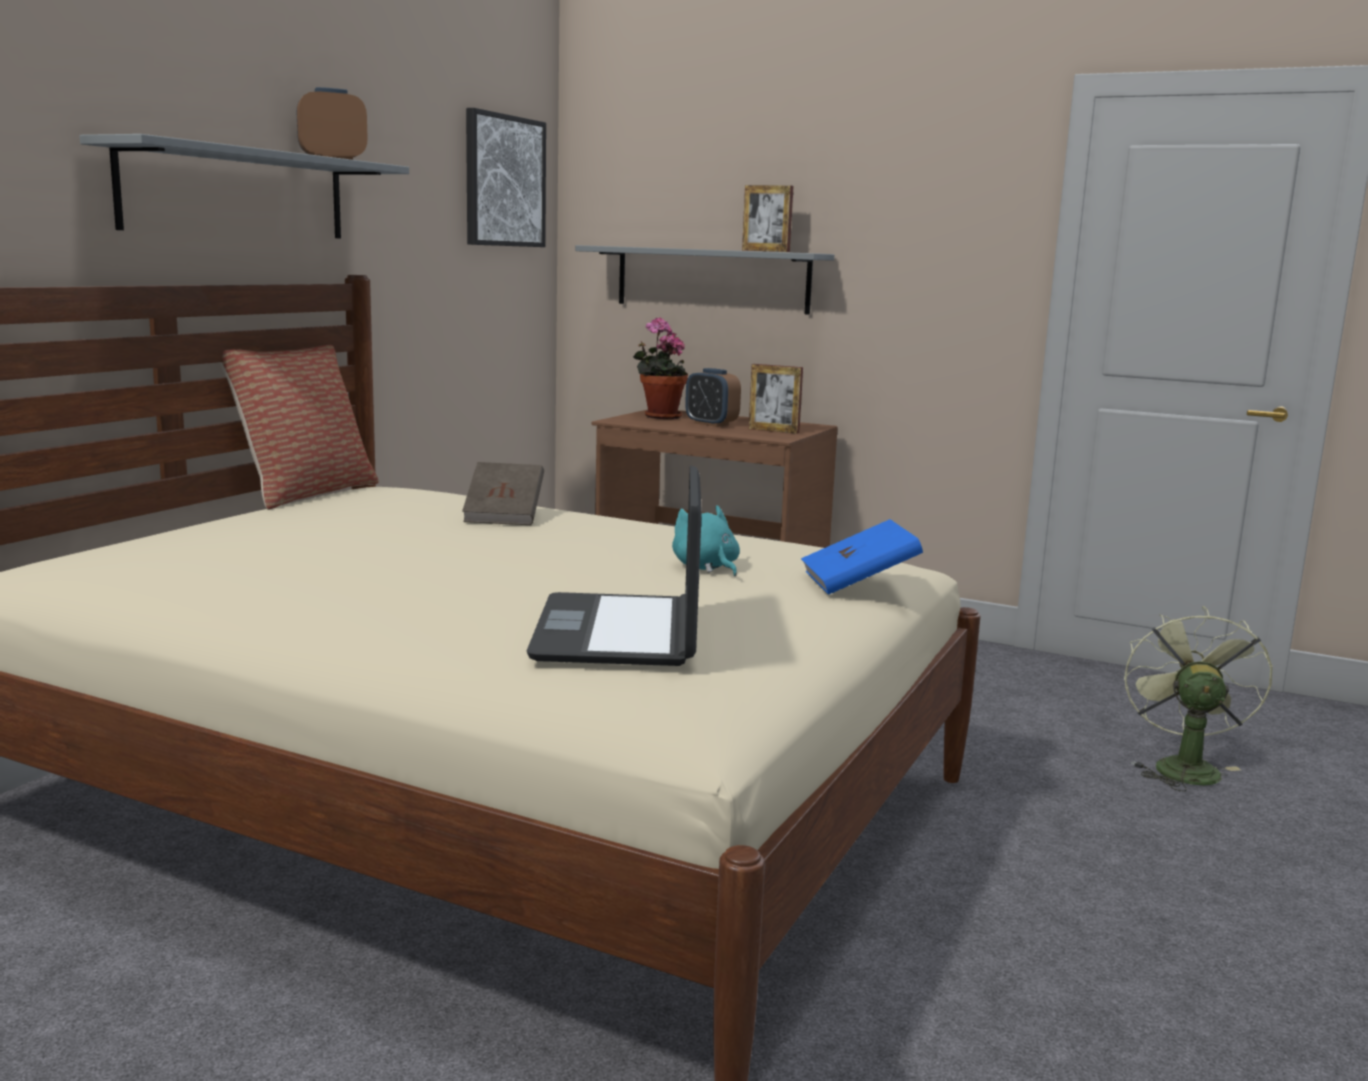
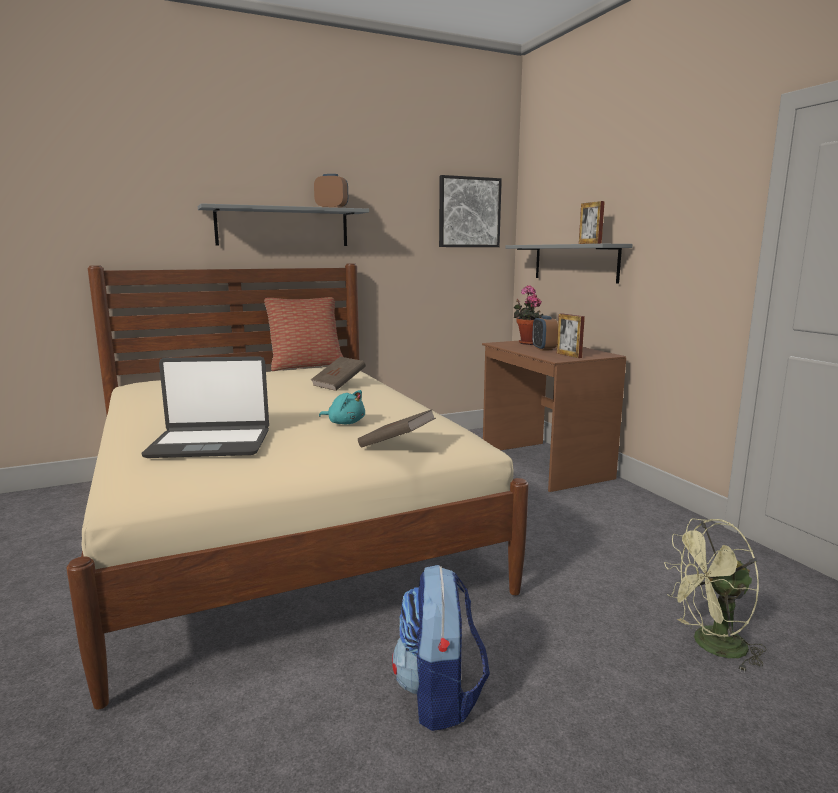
camera: 40 degrees right, 0 degrees up
laptop [527,465,702,666] -> laptop turned 135 degrees counterclockwise [141,356,269,458]
turquoise plush toy [672,505,740,576] -> turquoise plush toy turned 105 degrees clockwise [319,390,365,424]
blue book [801,519,923,595] -> brown book [358,409,436,448]
green fan [1124,606,1273,792] -> green fan turned 150 degrees counterclockwise [664,518,767,672]
none -> backpack [392,565,490,731]

